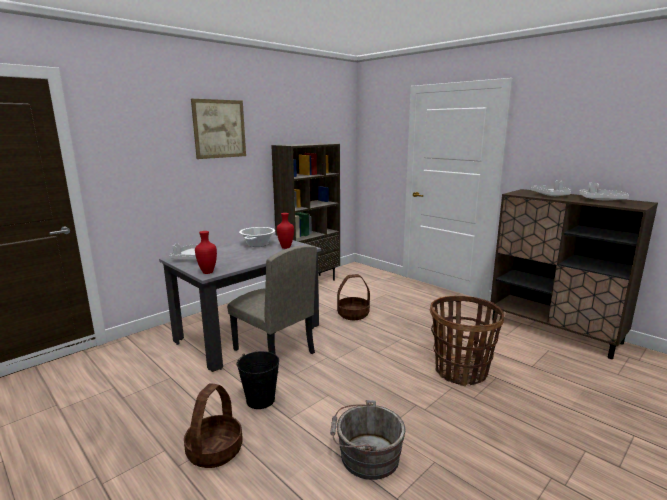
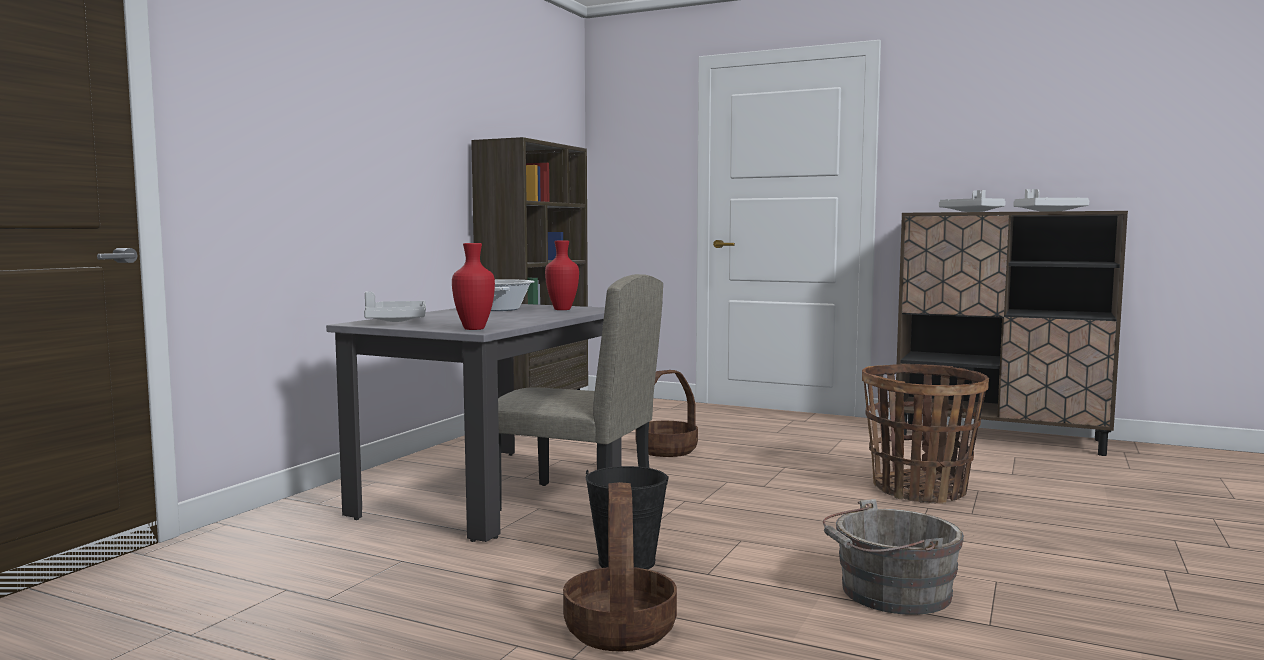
camera: 20 degrees left, 10 degrees down
picture [191,99,246,159] -> none

